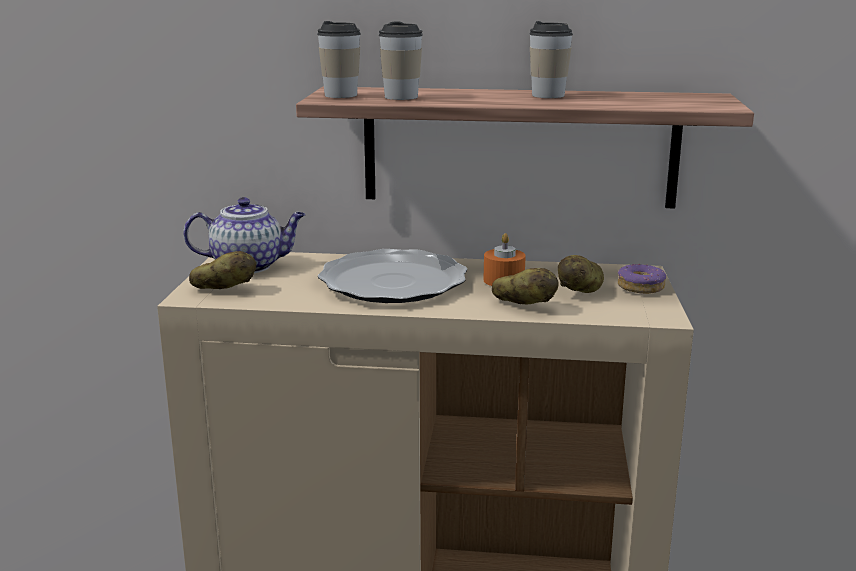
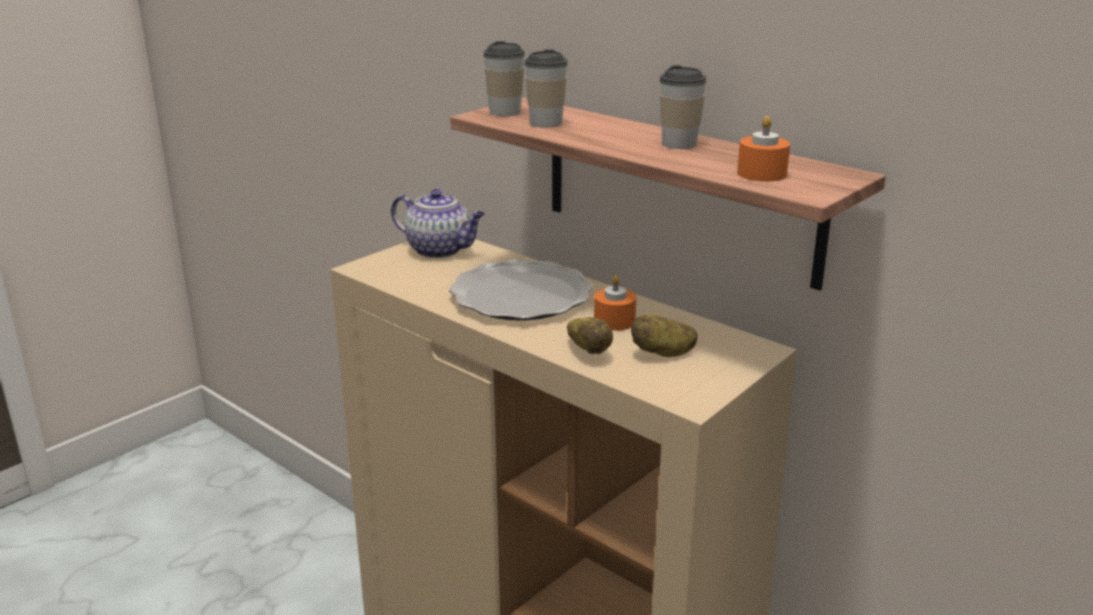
camera: 35 degrees right, 5 degrees up
potato [189,251,256,289] -> none
donut [618,264,666,294] -> none
none -> orange candle [737,116,790,182]

